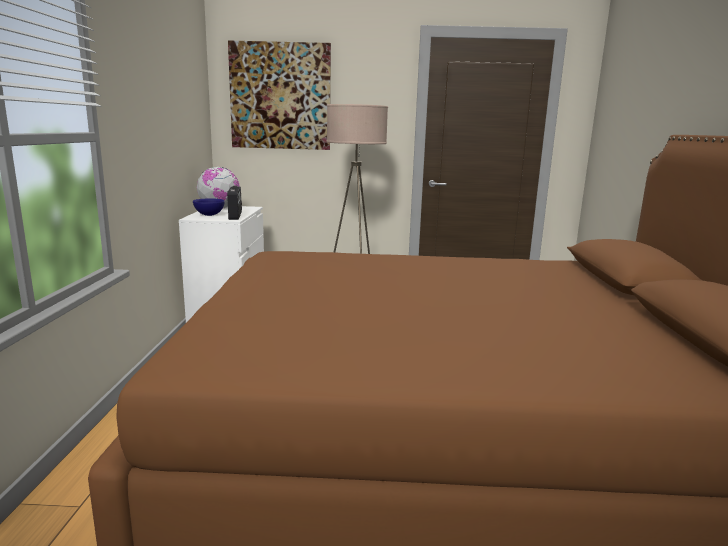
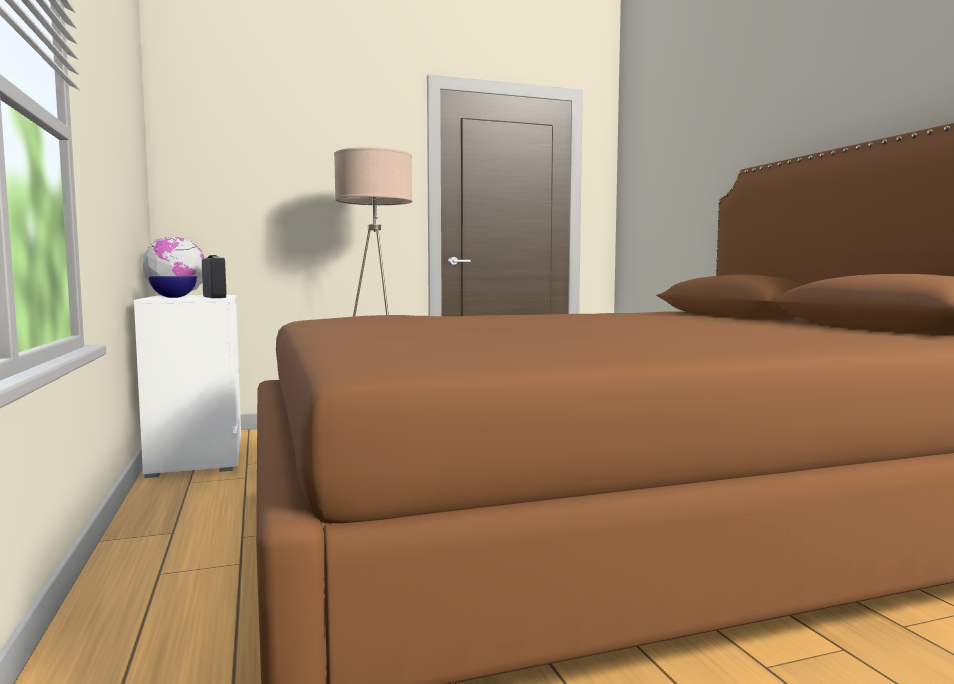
camera: 20 degrees left, 10 degrees down
picture [228,40,331,150] -> none

